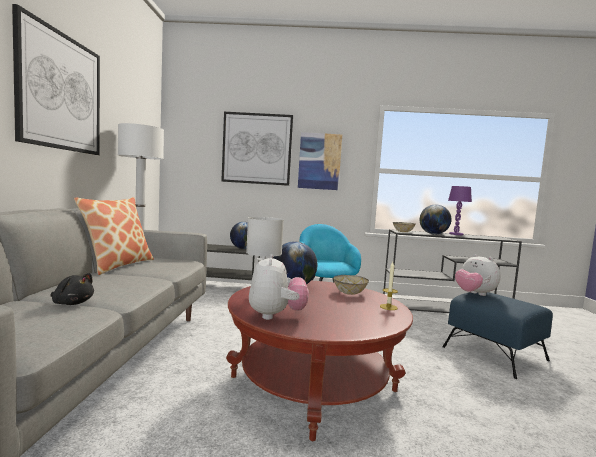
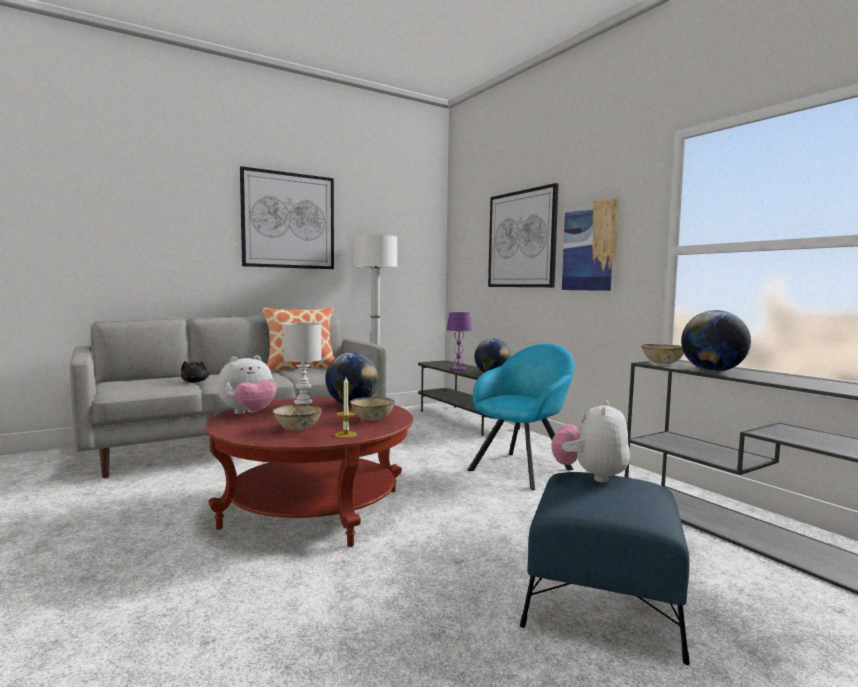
camera: 55 degrees right, 0 degrees up
purple table lamp [448,186,472,235] -> purple table lamp moved to [446,312,472,371]
none -> bowl [273,404,322,431]

